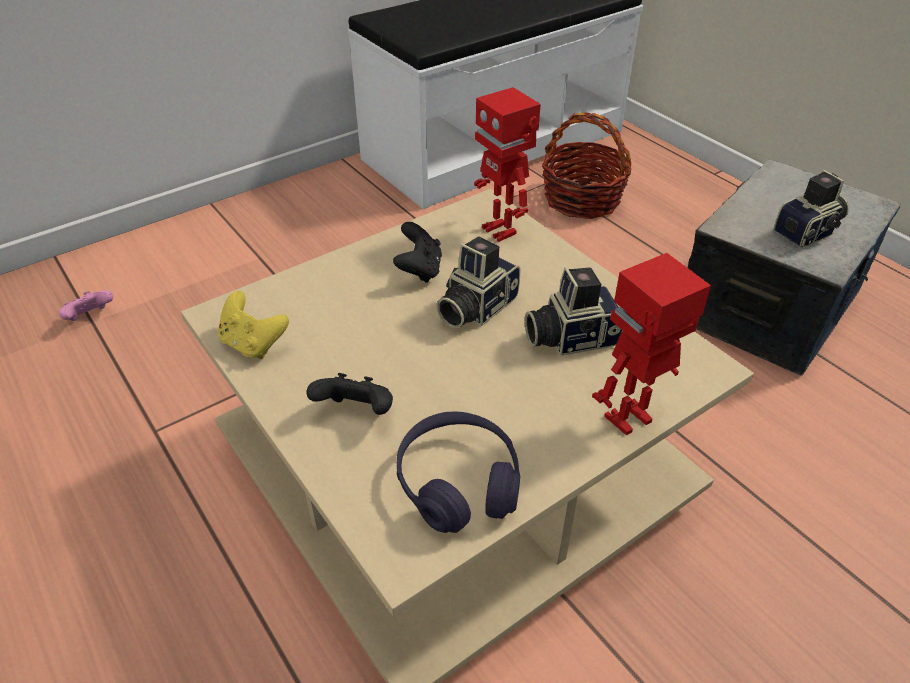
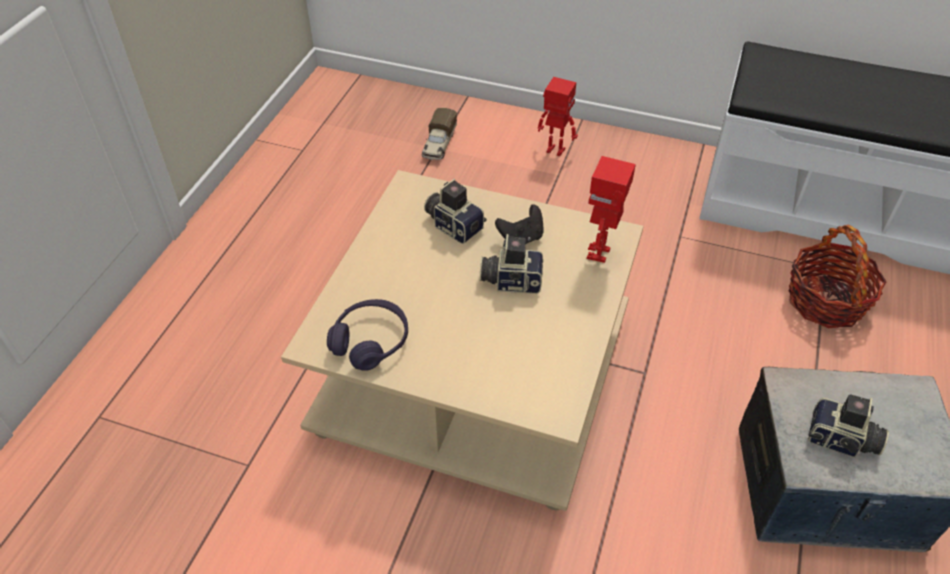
camera: 55 degrees right, 5 degrees up
pink game controller [58,290,113,321] -> toy truck [421,108,457,160]
yellow game controller [218,291,289,359] -> none
black game controller [306,373,393,415] -> none
camera [524,267,623,356] -> camera moved to [424,179,486,244]
toy robot [592,253,711,435] -> toy robot moved to [538,77,578,156]

